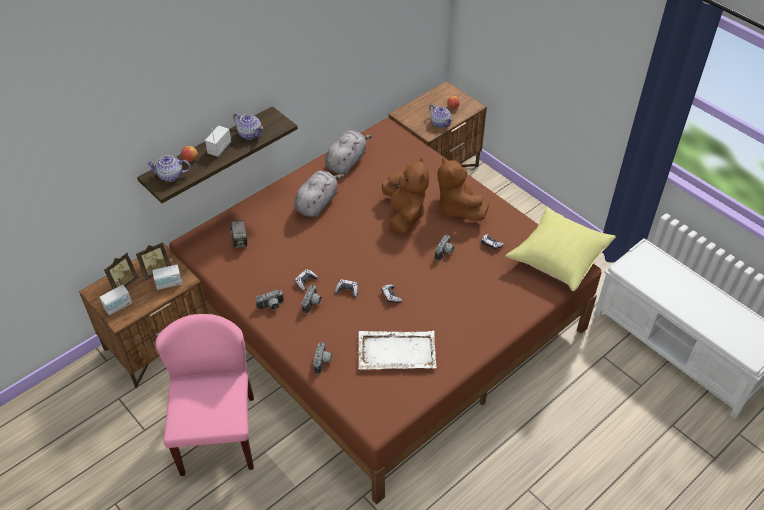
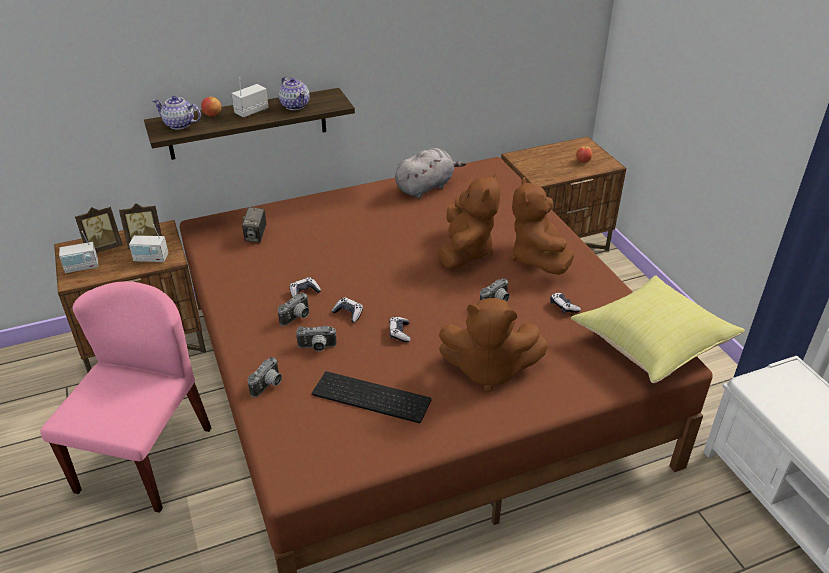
camera: 20 degrees right, 10 degrees down
camera [256,290,284,310] -> camera moved to [296,326,337,351]
grey plush toy [294,170,344,217] -> none
white tray [358,331,437,370] -> keyboard [312,371,432,423]
teapot [429,104,453,128] -> none
none -> brown plush toy [439,298,548,392]

